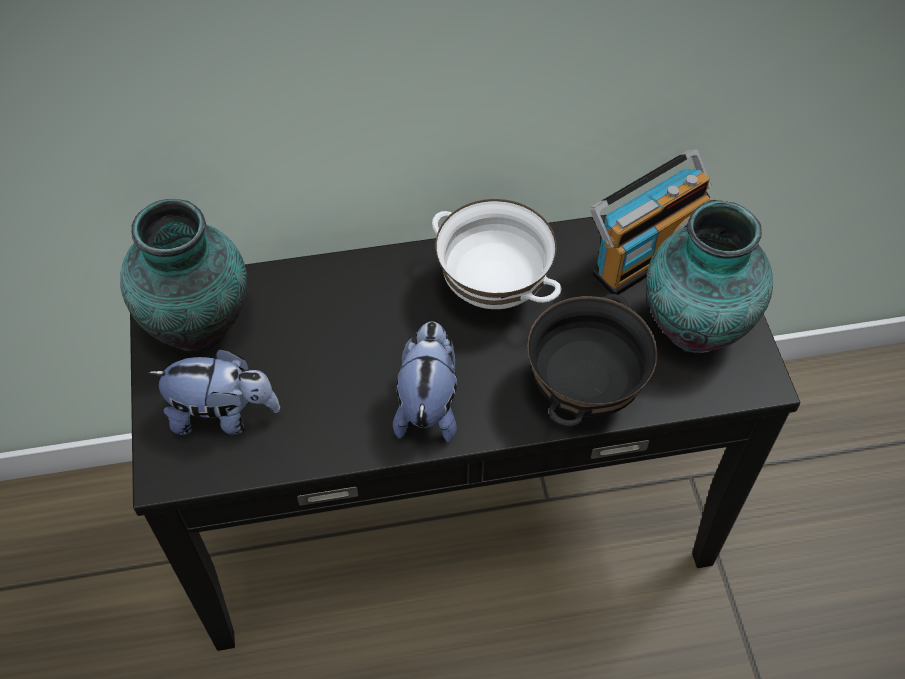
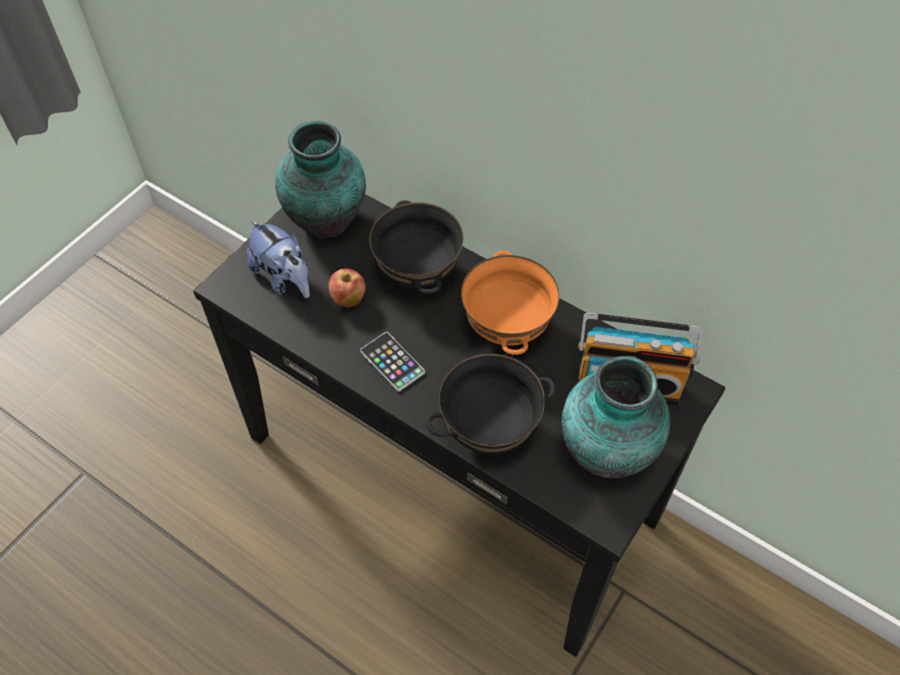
camera: 45 degrees right, 0 degrees up
plush toy [393,321,457,443] -> phone [360,332,425,392]
white bowl [432,199,562,309] -> orange bowl [461,251,559,355]
none -> apple [328,268,366,307]
none -> black bowl [369,200,464,294]

